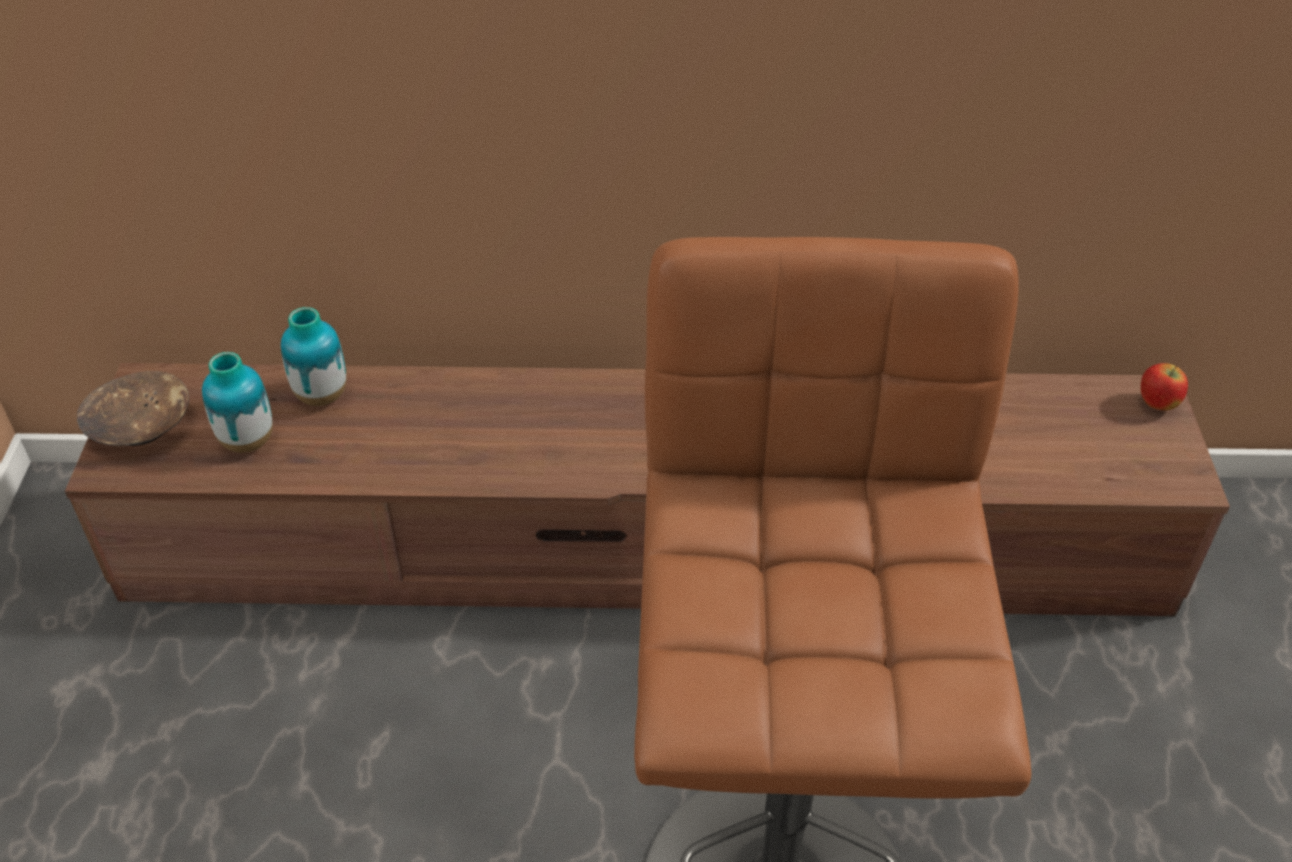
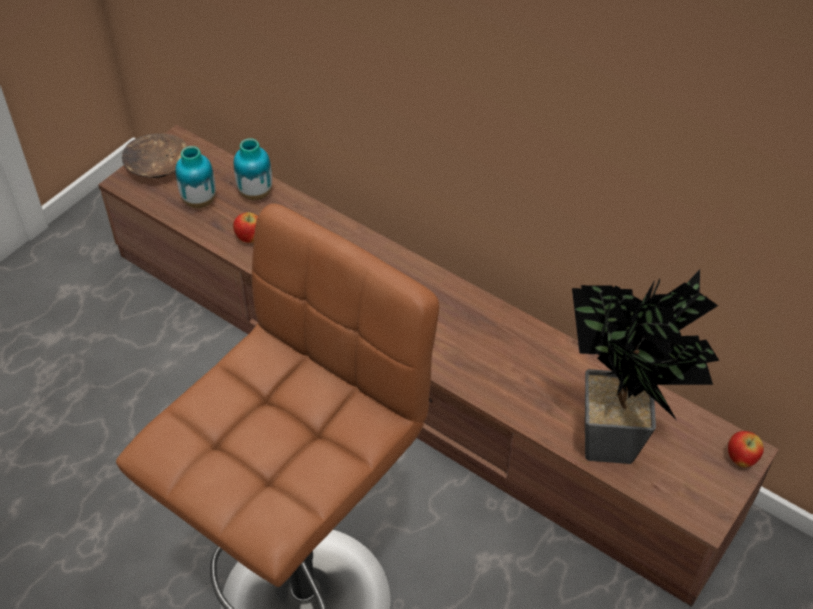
camera: 35 degrees right, 5 degrees up
none -> apple [233,212,258,243]
none -> potted plant [572,269,719,464]

